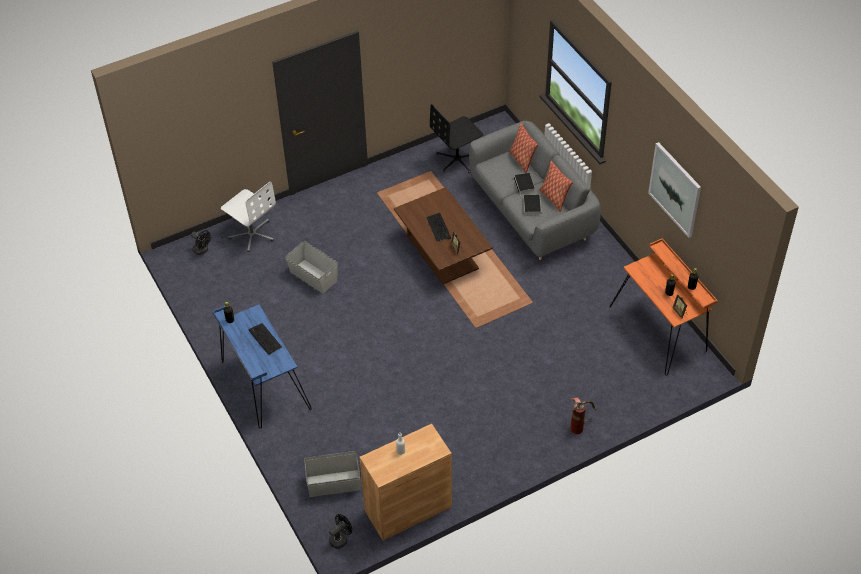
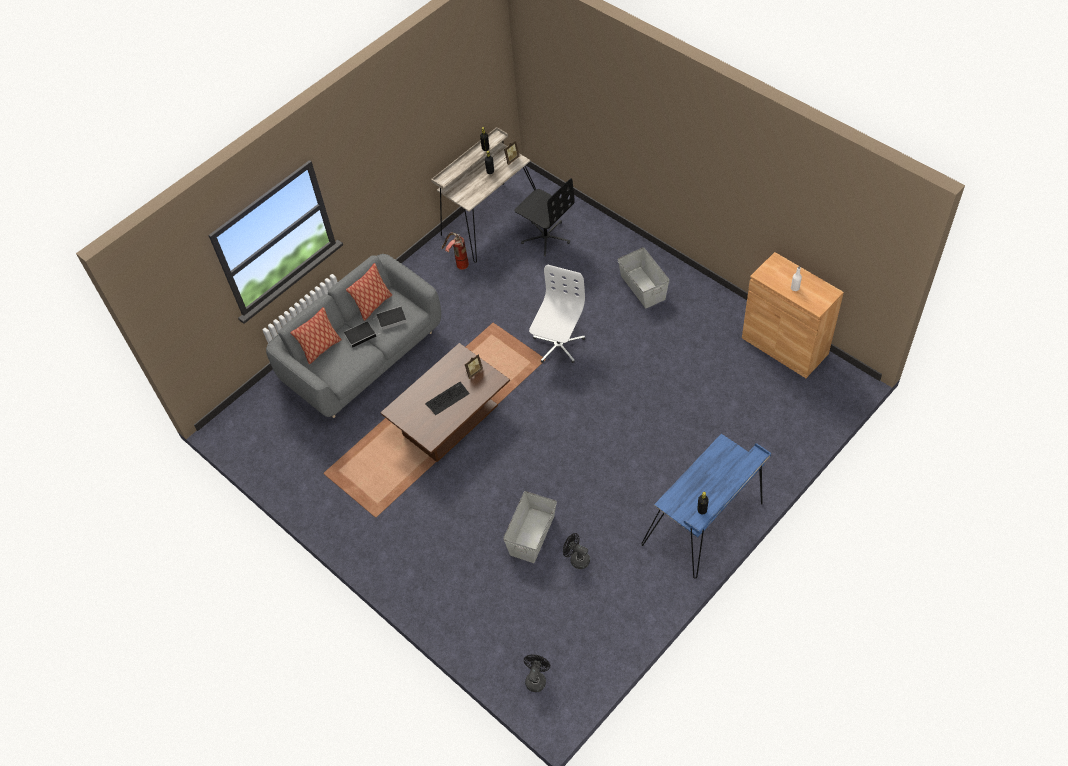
camera: 105 degrees left, 5 degrees up
white office chair [221,181,276,252] -> white office chair moved to [529,265,585,363]
keyboard [248,323,282,355] -> none
grey storage box [304,451,361,497] -> grey storage box moved to [618,247,670,308]
black fan [329,514,352,549] -> black fan moved to [563,533,590,569]
black office chair [430,104,483,173] -> black office chair moved to [514,178,575,257]
fire extinguisher [570,397,596,434] -> fire extinguisher moved to [441,232,469,270]
orange desk [610,238,718,376] -> beige desk [431,127,536,263]
picture [648,142,701,238] -> none

